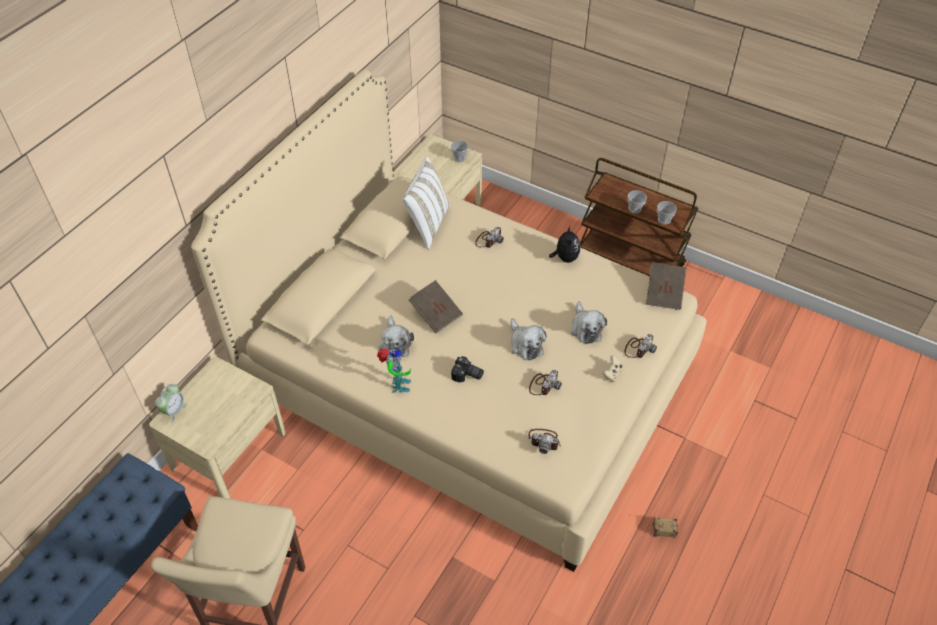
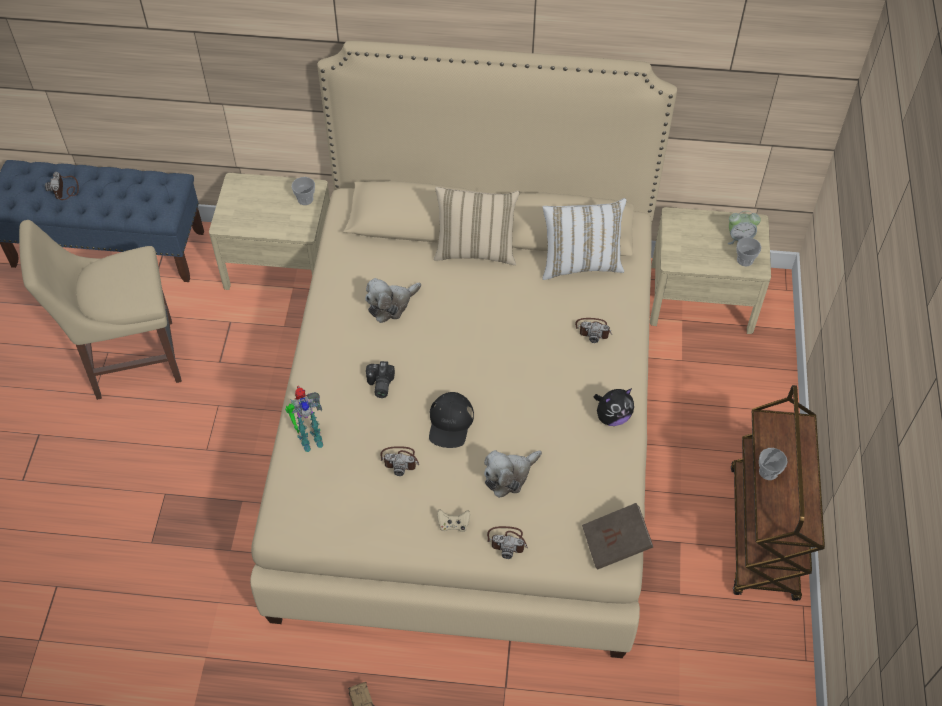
camera: 65 degrees right, 5 degrees up
alarm clock [155,384,187,423] -> alarm clock moved to [728,211,761,244]
toy robot [377,343,411,393] -> toy robot moved to [285,386,323,452]
brown book [409,280,463,334] -> none
plush toy [510,319,546,361] -> black cap [429,392,474,448]
camera [528,429,561,454] -> camera moved to [45,172,79,200]
cup [657,201,677,224] -> cup moved to [292,177,315,205]
none -> beige pillow [434,187,519,265]

